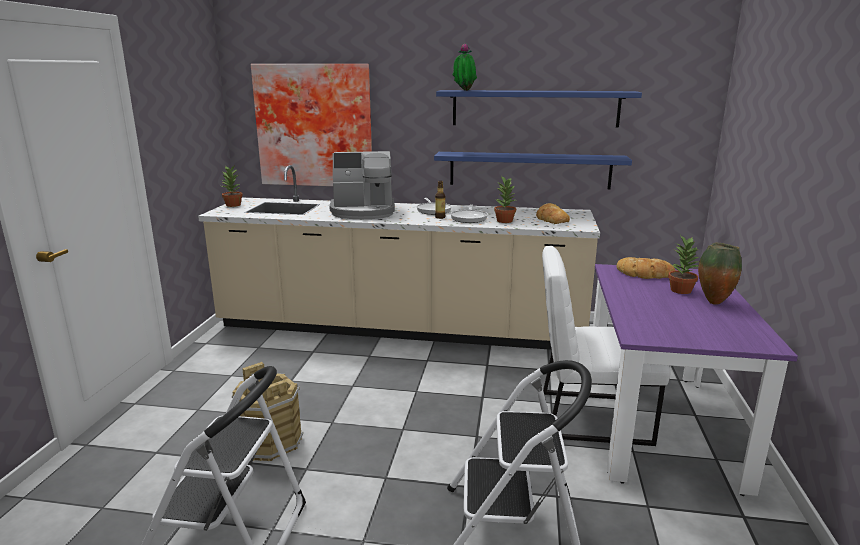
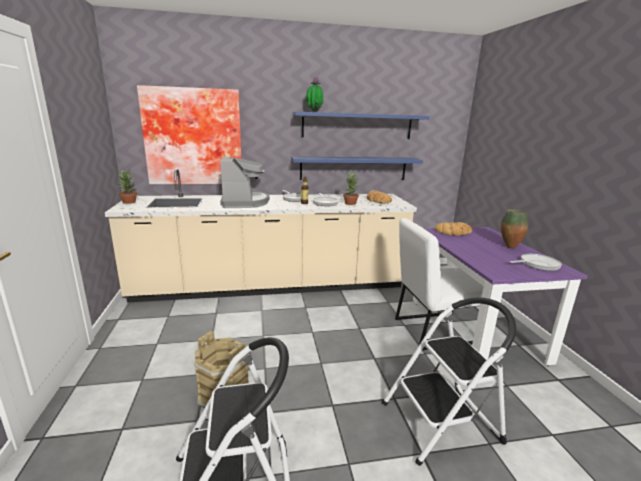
camera: 20 degrees left, 0 degrees up
coffee machine [329,151,395,219] -> coffee machine turned 75 degrees counterclockwise [220,156,270,208]
potted plant [668,235,699,294] -> none
none -> frying pan [510,254,562,271]

